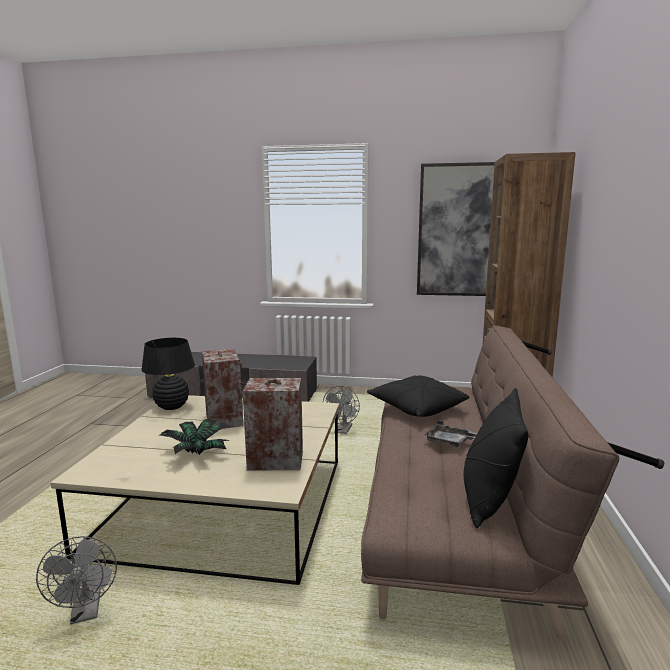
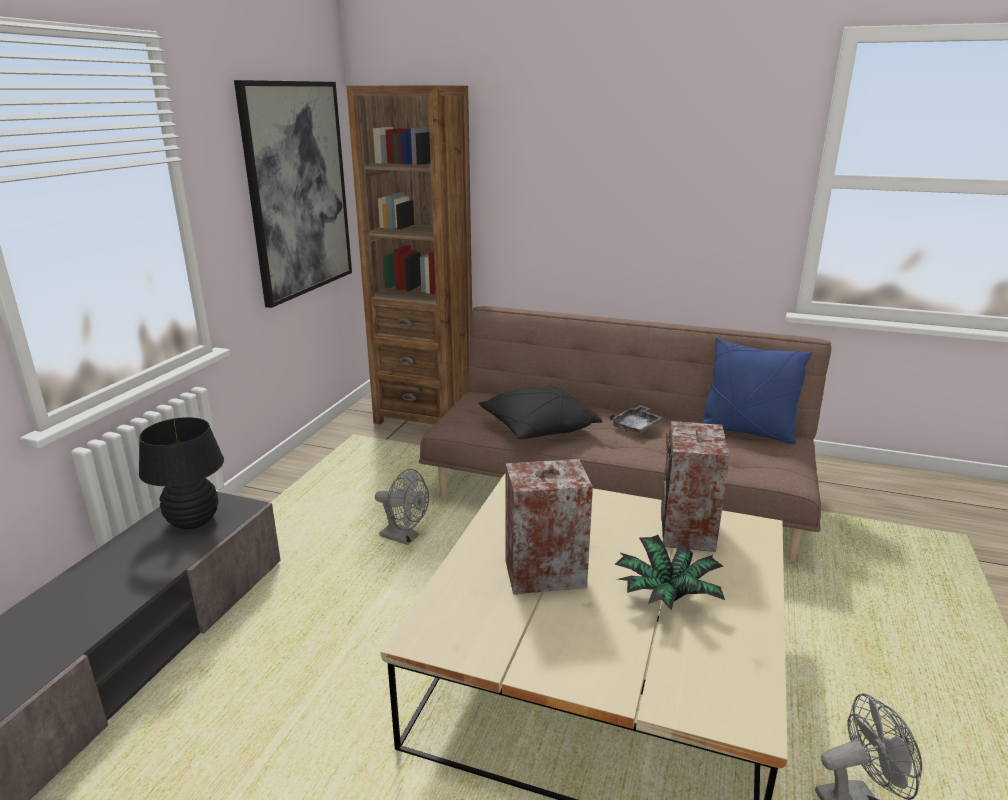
camera: 80 degrees left, 10 degrees up
black table lamp [141,338,195,410] -> black table lamp moved to [139,417,224,529]
black pillow [464,388,528,528] -> blue pillow [701,338,812,444]

